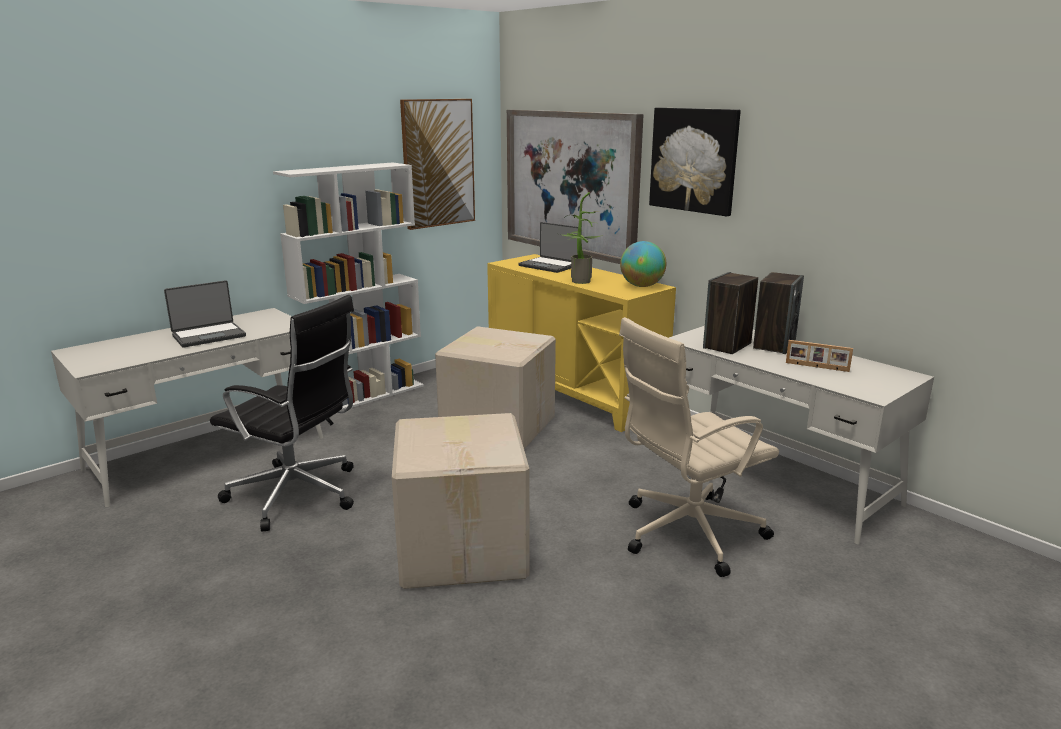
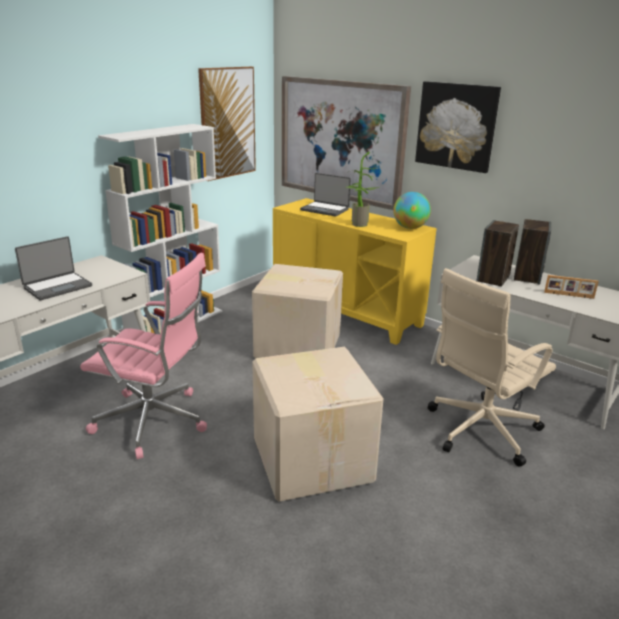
camera: 10 degrees left, 5 degrees up
black office chair [210,295,354,531] -> pink office chair [80,253,207,459]

